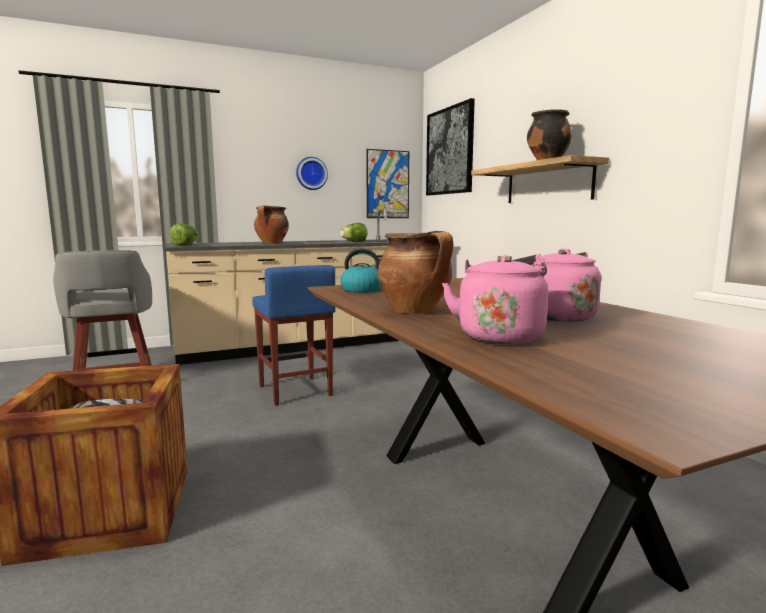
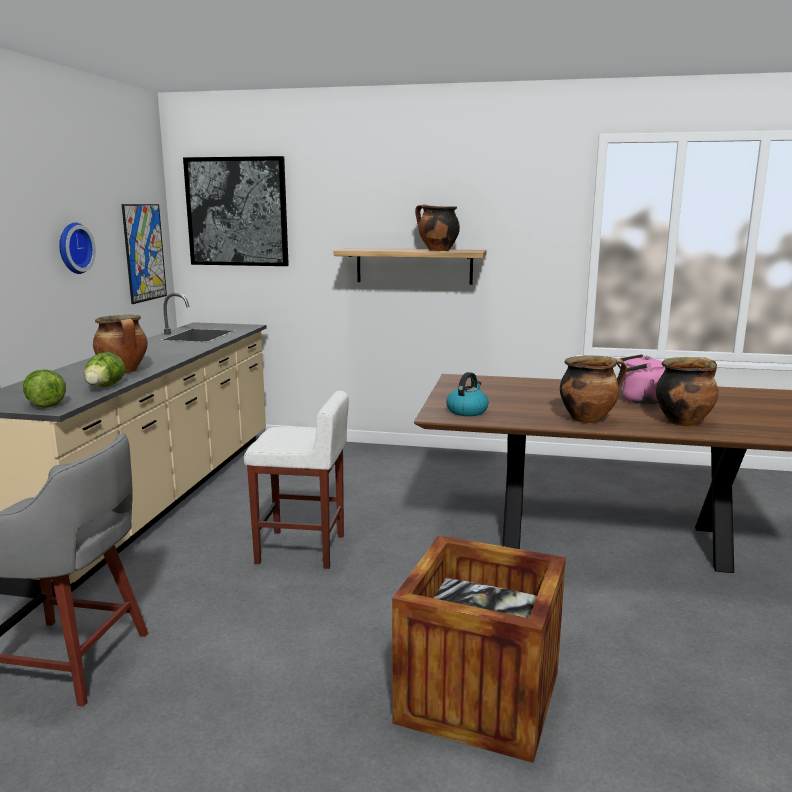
camera: 55 degrees left, 5 degrees up
blue stool [252,265,336,406] -> white stool [244,391,349,569]
lettuce [340,223,368,242] -> lettuce moved to [84,352,125,387]
pink kettle [442,255,548,344] -> cooking pot [656,357,719,426]

